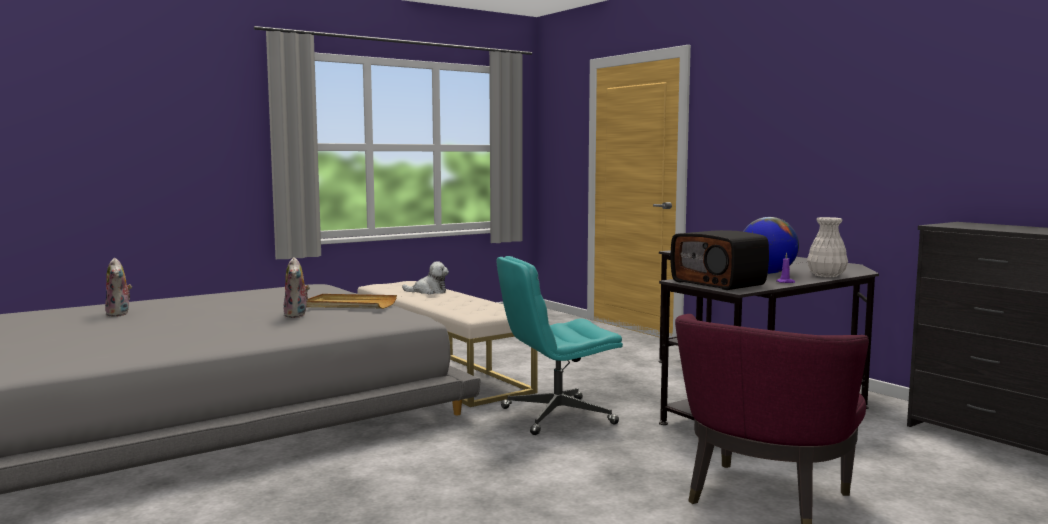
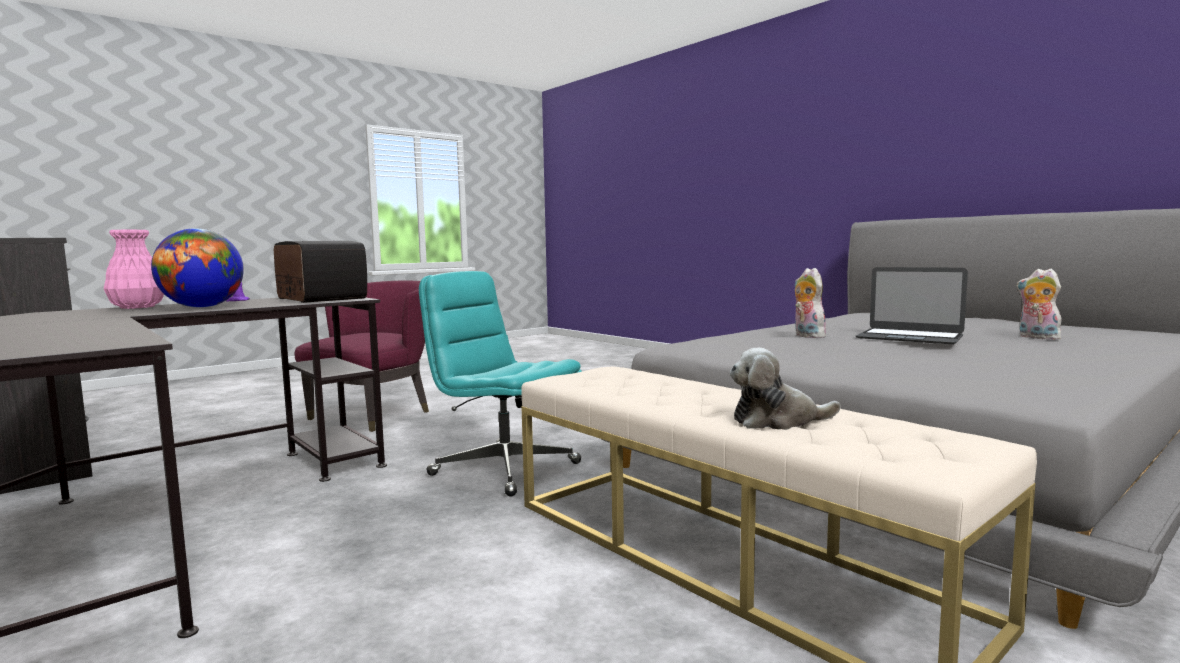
camera: 175 degrees right, 0 degrees up
beige tray [306,294,397,309] -> none
turquoise office chair [497,256,623,435] -> turquoise office chair turned 120 degrees counterclockwise [419,271,582,497]
white vase [807,217,848,277] -> pink vase [104,230,164,309]
none -> laptop [856,267,968,344]

